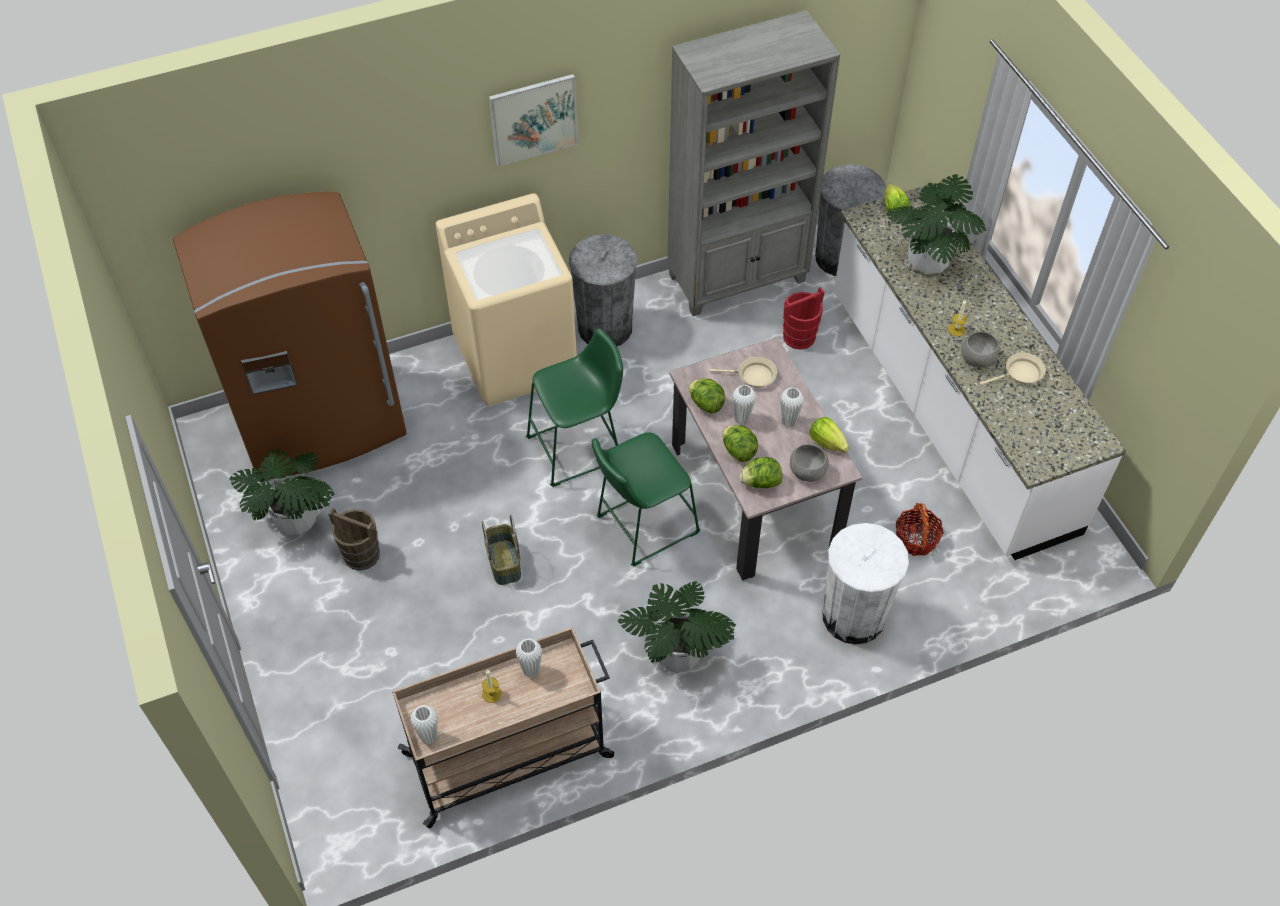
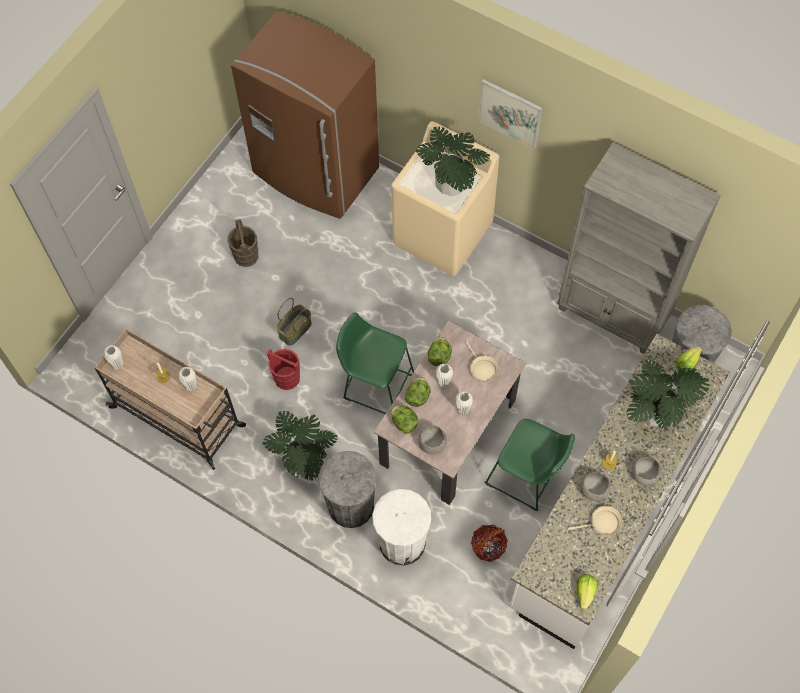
camera: 55 degrees right, 10 degrees up
potted plant [229,449,335,535] -> potted plant moved to [415,126,490,196]
green stool [526,328,623,487] -> green stool moved to [484,419,575,511]
grey trash can [569,234,638,346] -> grey trash can moved to [318,451,376,528]
red bucket [783,287,825,350] -> red bucket moved to [267,349,300,390]
lettuce [810,417,849,452] -> lettuce moved to [576,574,598,610]
beige frying pan [980,352,1046,385] -> beige frying pan turned 45 degrees counterclockwise [567,506,623,536]
none -> grey bowl [631,456,661,485]

